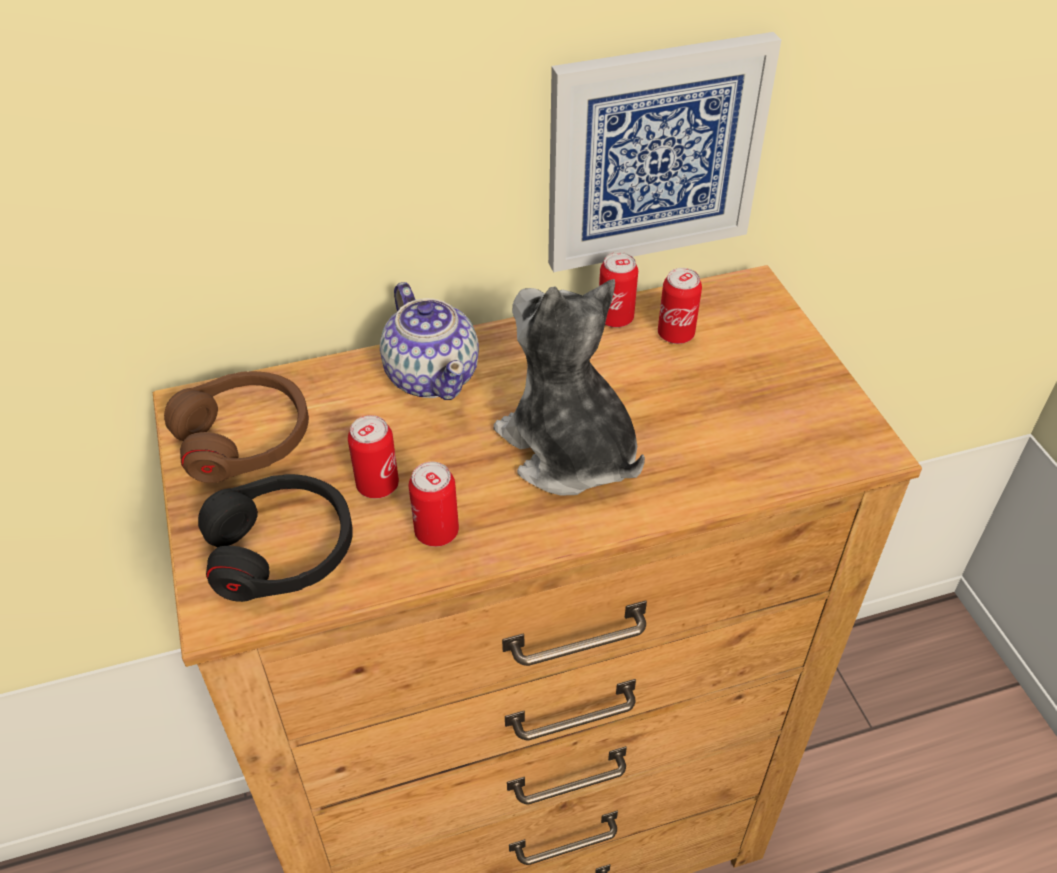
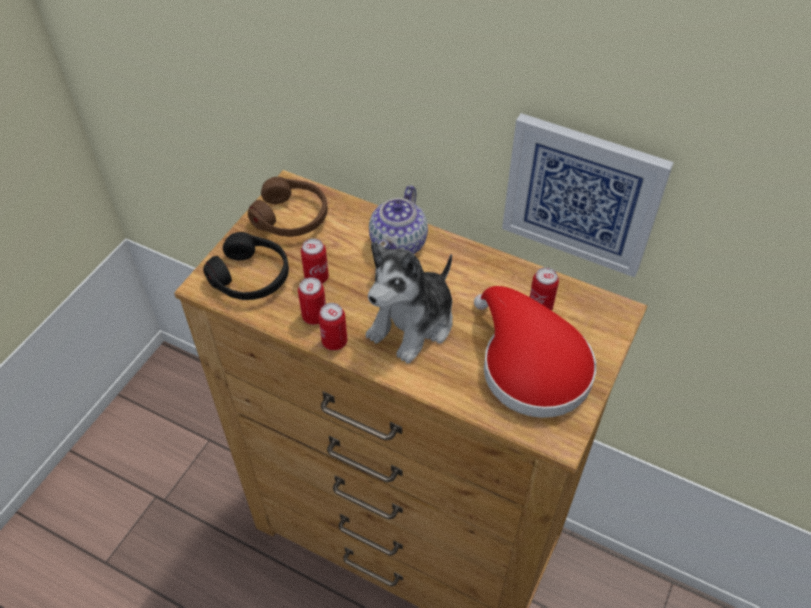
camera: 45 degrees right, 5 degrees up
plush toy [494,279,645,496] -> plush toy turned 150 degrees counterclockwise [366,242,453,364]
can [599,252,638,328] -> can moved to [318,303,347,350]
none -> red hat [474,286,596,418]

